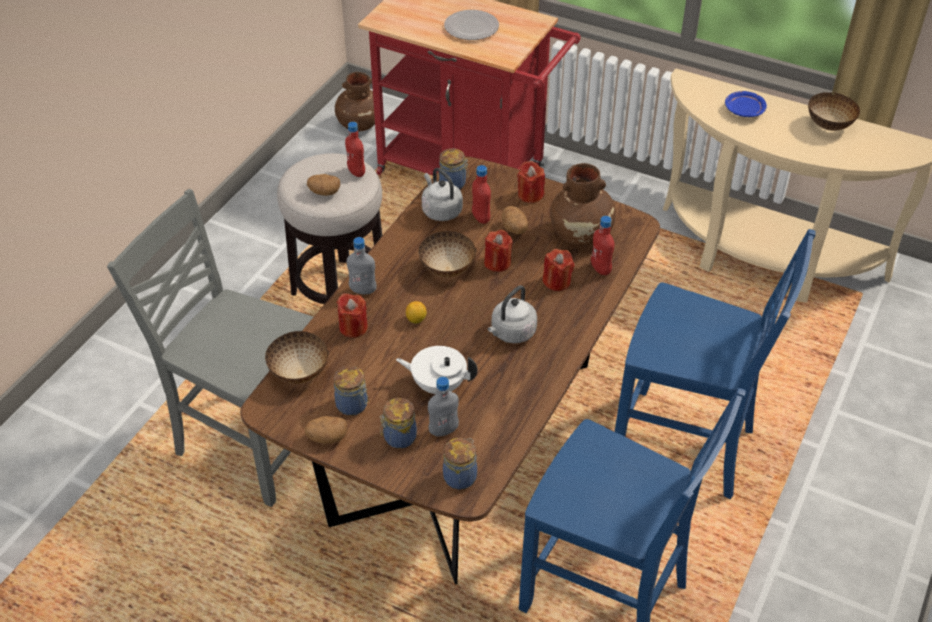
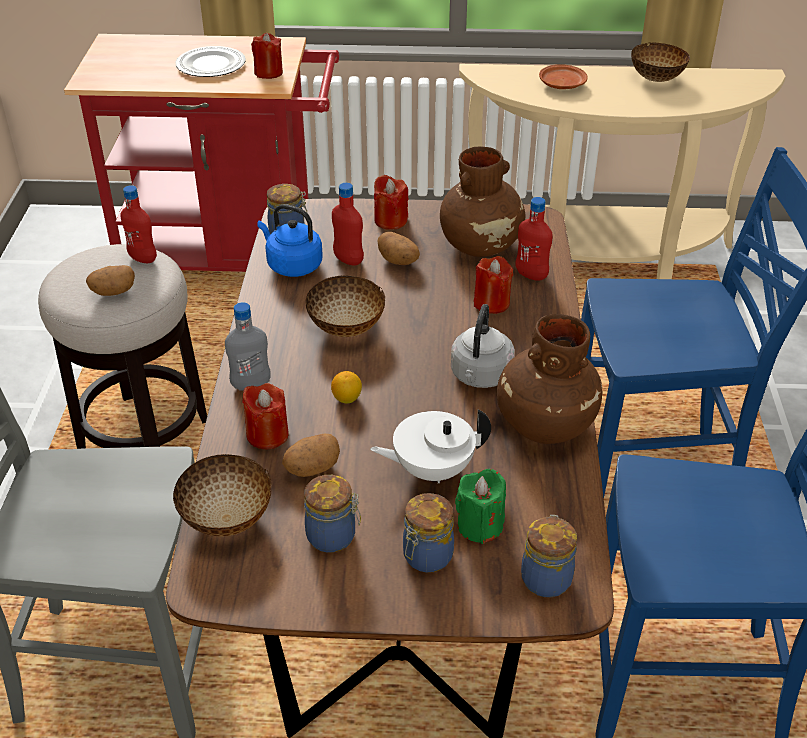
camera: 25 degrees left, 5 degrees down
potato [304,416,347,443] -> potato moved to [282,434,340,477]
brown vase [335,72,375,131] -> brown vase moved to [497,314,602,444]
grey kettle [421,168,463,221] -> blue kettle [257,204,323,277]
grey bottle [428,377,459,436] -> green candle [455,469,506,544]
red candle [484,230,513,272] -> red candle moved to [251,33,283,79]
blue plate [725,91,767,117] -> brown plate [539,64,588,89]

